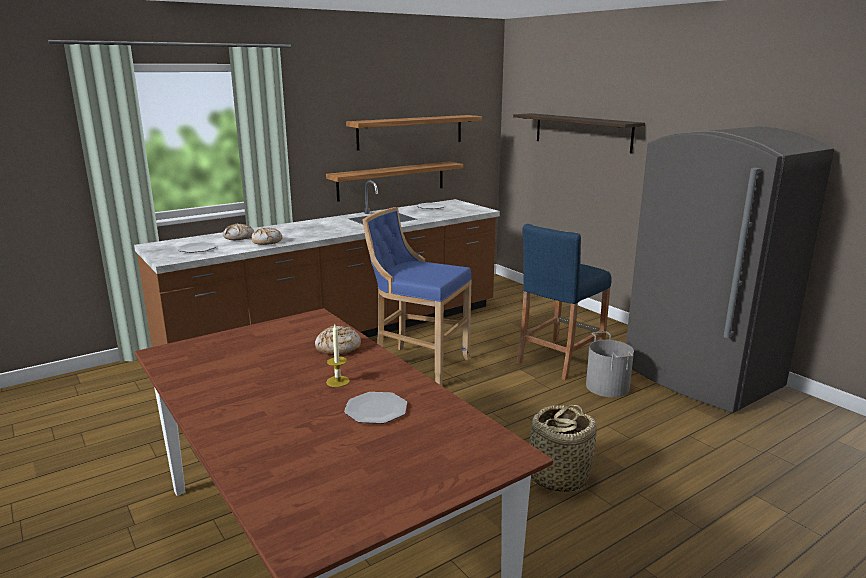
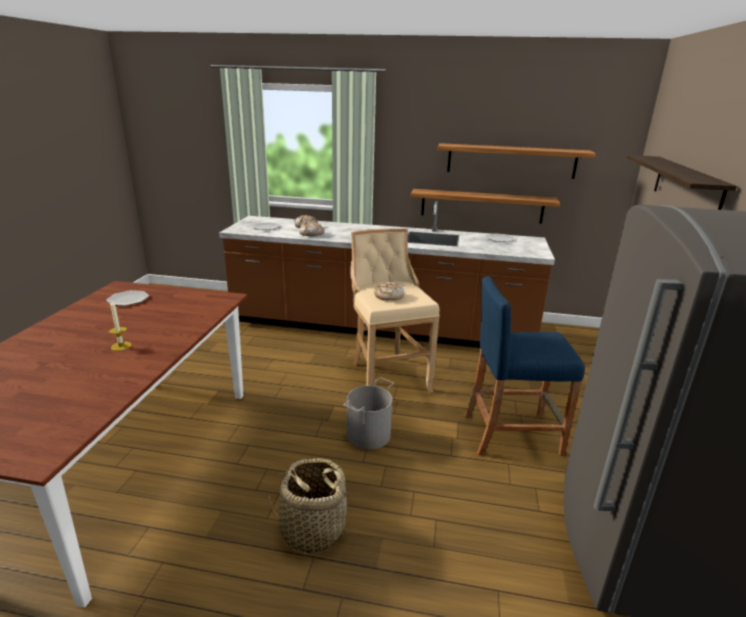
camera: 45 degrees right, 5 degrees up
bread [315,326,361,355] -> bread moved to [374,282,404,301]
plate [344,392,407,424] -> plate moved to [106,290,149,306]
blue stool [363,207,472,386] -> beige stool [351,228,440,392]
grey bucket [586,332,634,397] -> grey bucket moved to [344,377,394,450]

